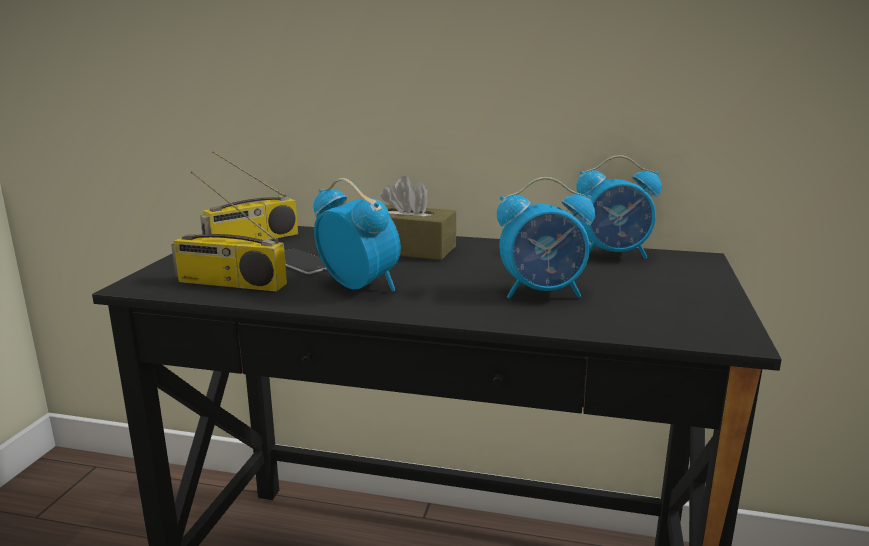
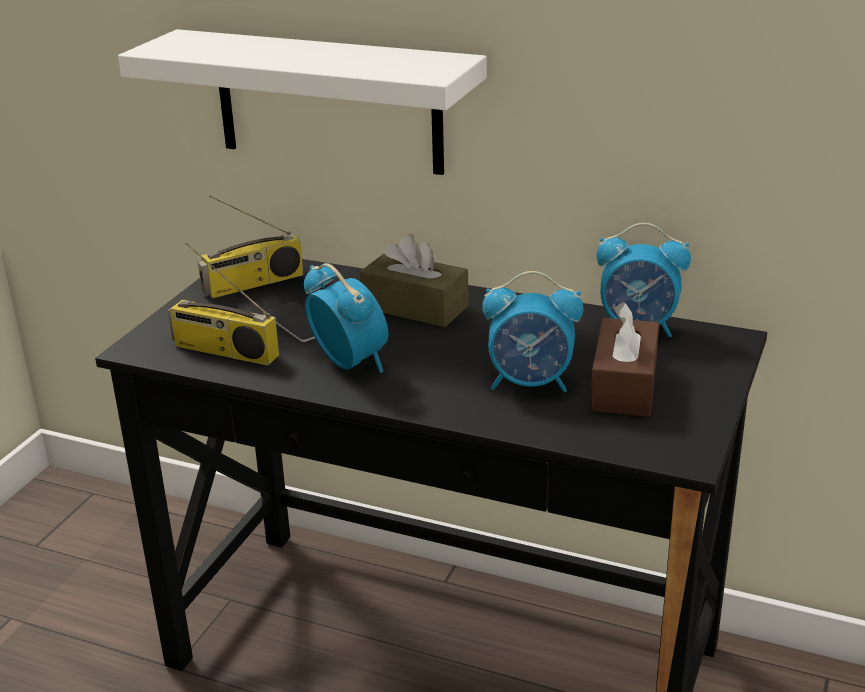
camera: 10 degrees right, 10 degrees up
none -> white shelf [118,29,487,175]
none -> brown tissue box [590,302,659,417]

